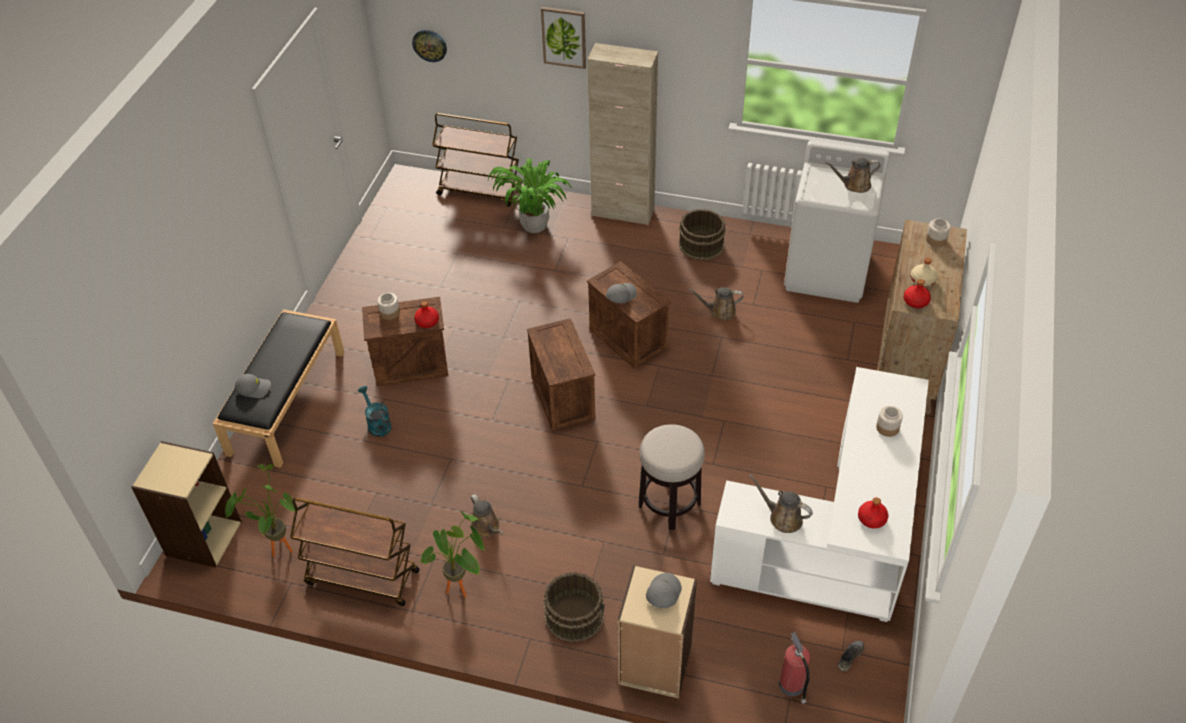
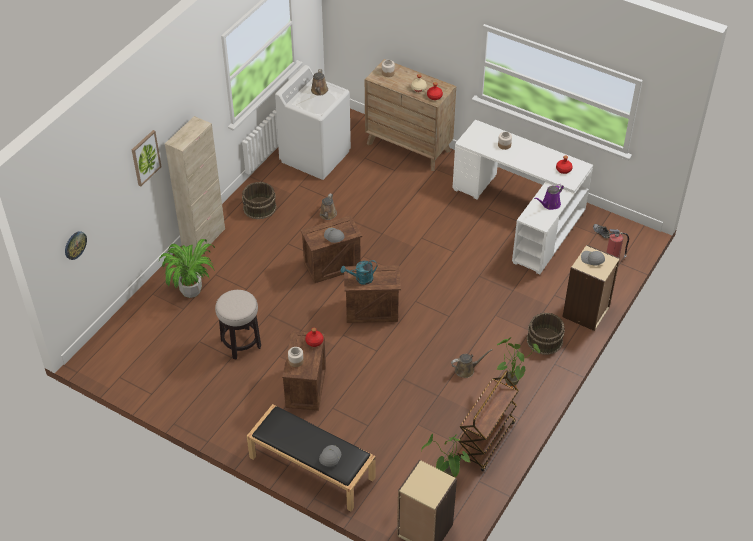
camera: 75 degrees left, 0 degrees up
turquoise watering can [358,386,391,437] -> turquoise watering can moved to [341,260,377,285]
brown cart [432,113,522,207] -> none
stool [639,424,705,530] -> stool moved to [215,290,261,360]
brown watering can [749,474,813,533] -> purple watering can [534,184,564,210]

